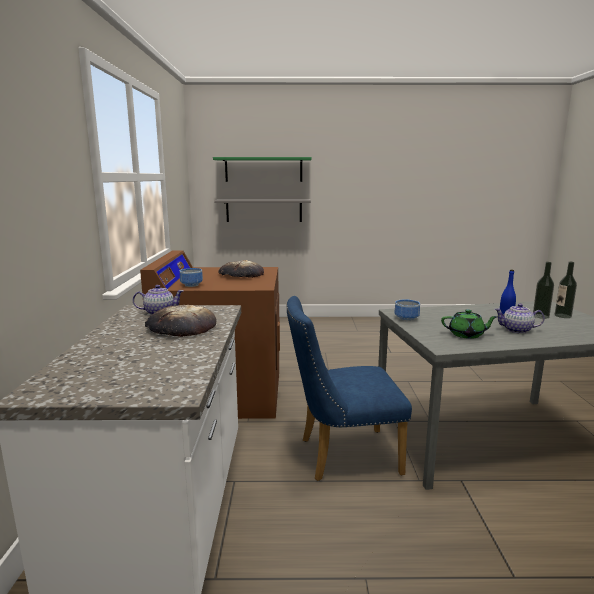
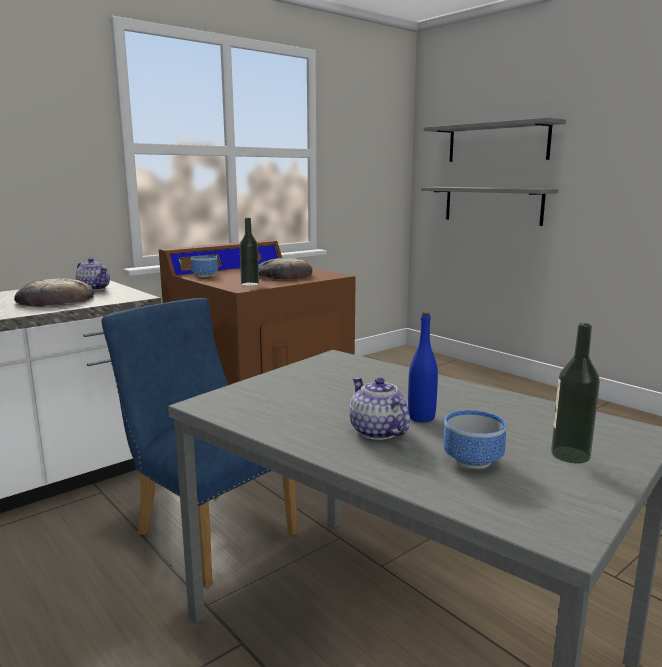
camera: 50 degrees right, 0 degrees up
green shelf [213,157,312,182] -> grey shelf [424,117,566,162]
bowl [394,299,420,321] -> bowl moved to [443,410,506,469]
green teapot [441,309,498,339] -> none
bottle [533,262,554,319] -> bottle moved to [240,218,259,286]

